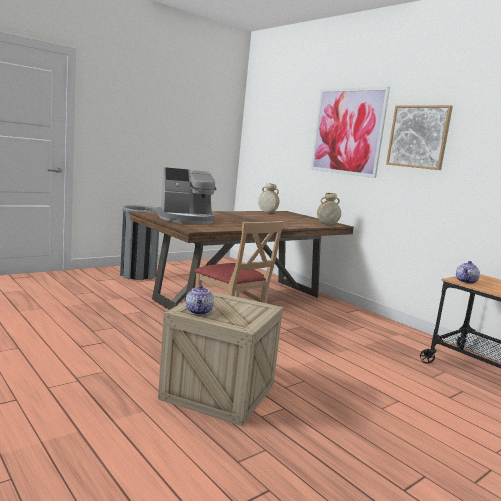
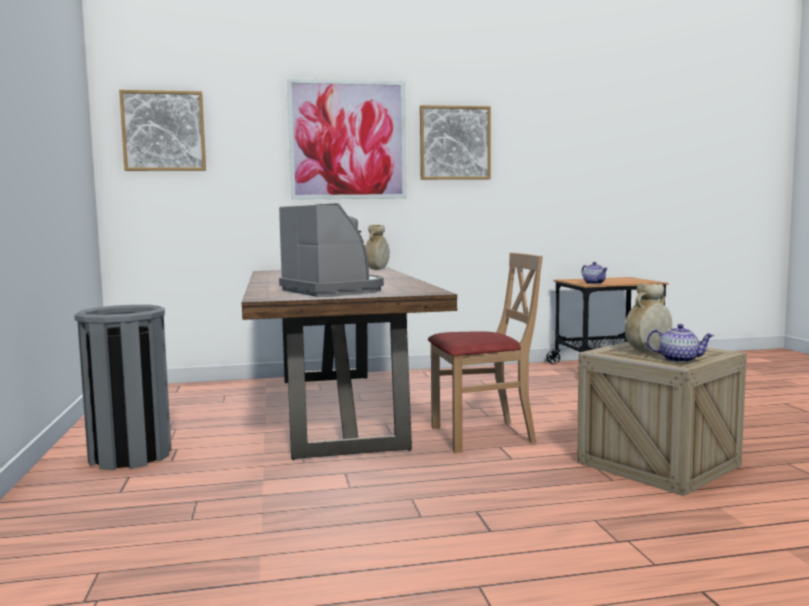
camera: 60 degrees left, 5 degrees down
coffee machine [156,167,216,224] -> coffee machine turned 45 degrees counterclockwise [279,203,384,297]
beige vase [258,183,280,213] -> beige vase moved to [625,283,672,353]
none -> picture [119,90,206,171]

